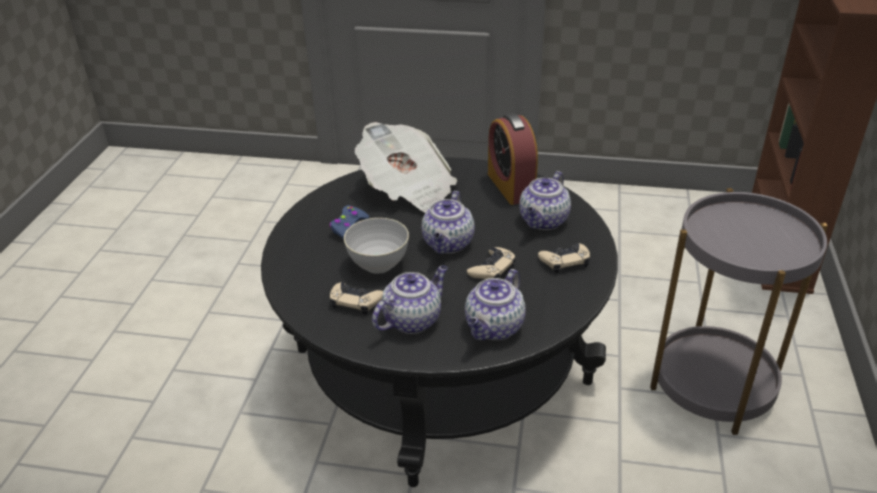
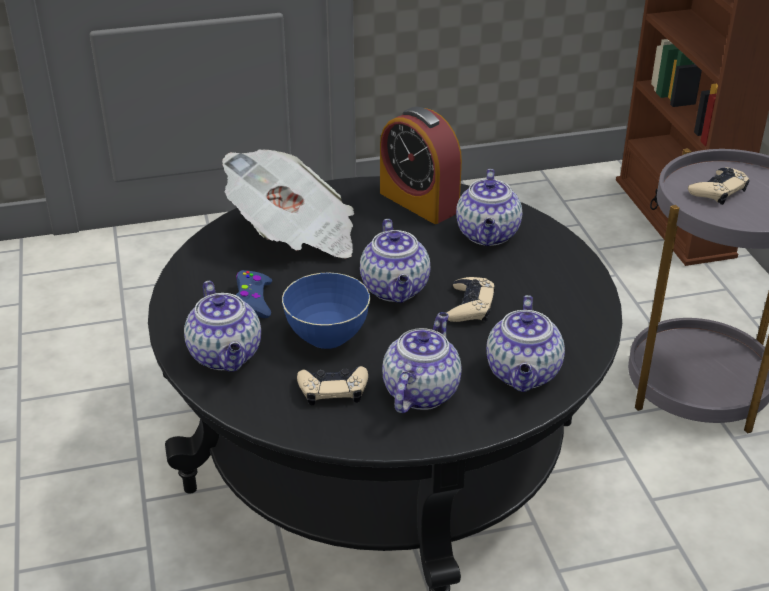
camera: 25 degrees left, 0 degrees up
grey bowl [344,218,409,274] -> blue bowl [282,273,370,349]
beige game controller [538,243,590,273] -> beige game controller moved to [688,168,750,205]
none -> teapot [184,281,261,372]

